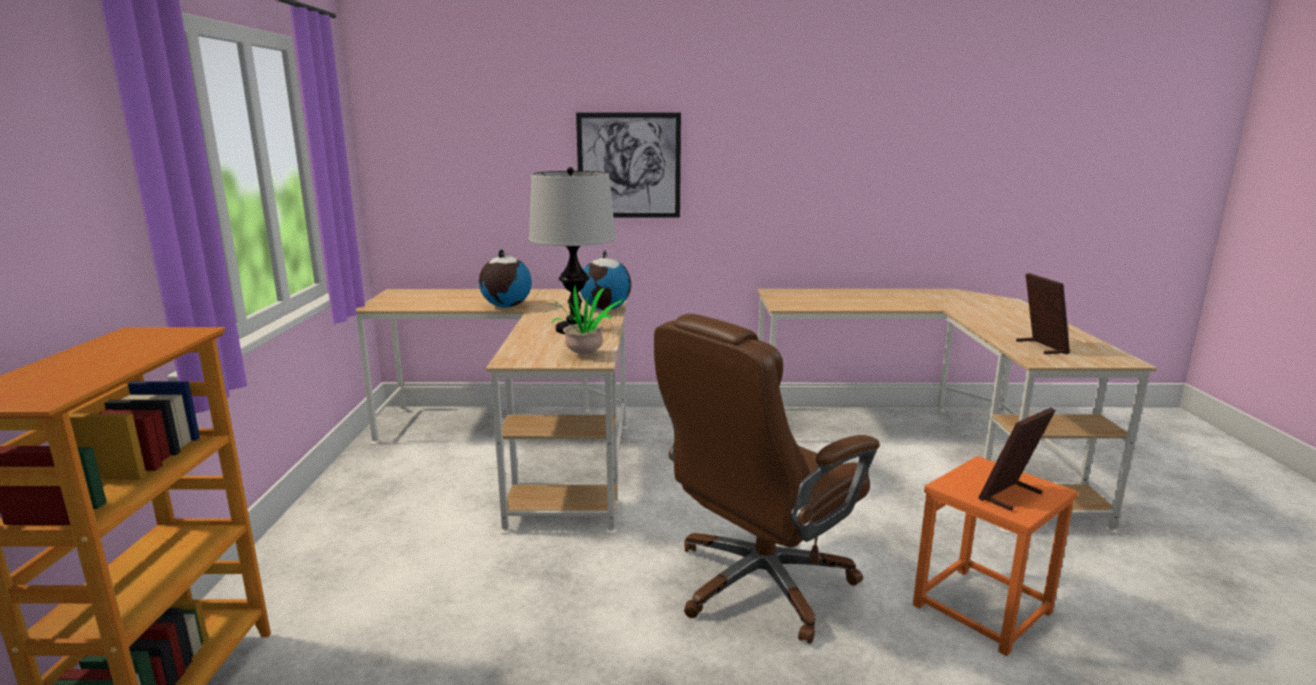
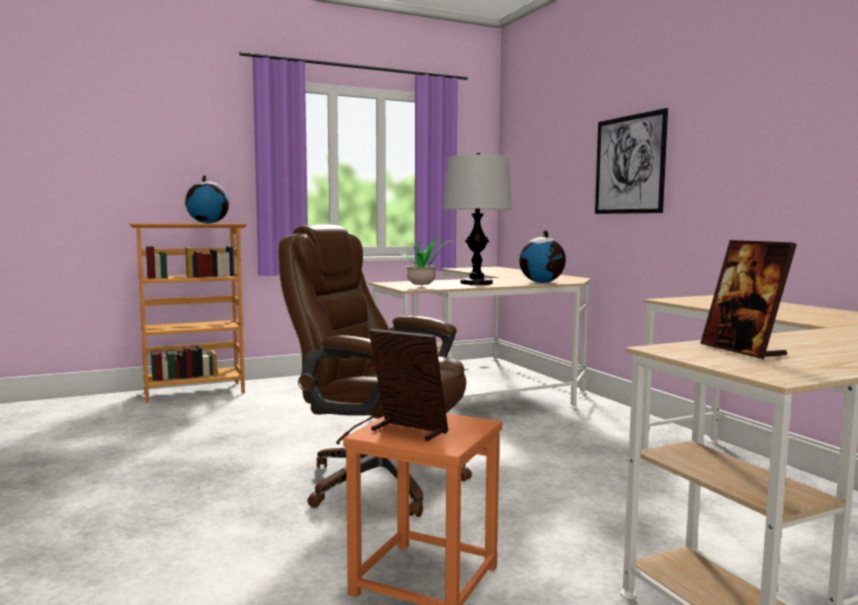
camera: 65 degrees right, 10 degrees down
globe [479,249,532,308] -> globe moved to [185,175,229,223]
picture frame [1016,273,1070,354] -> picture frame turned 105 degrees clockwise [700,240,797,359]

